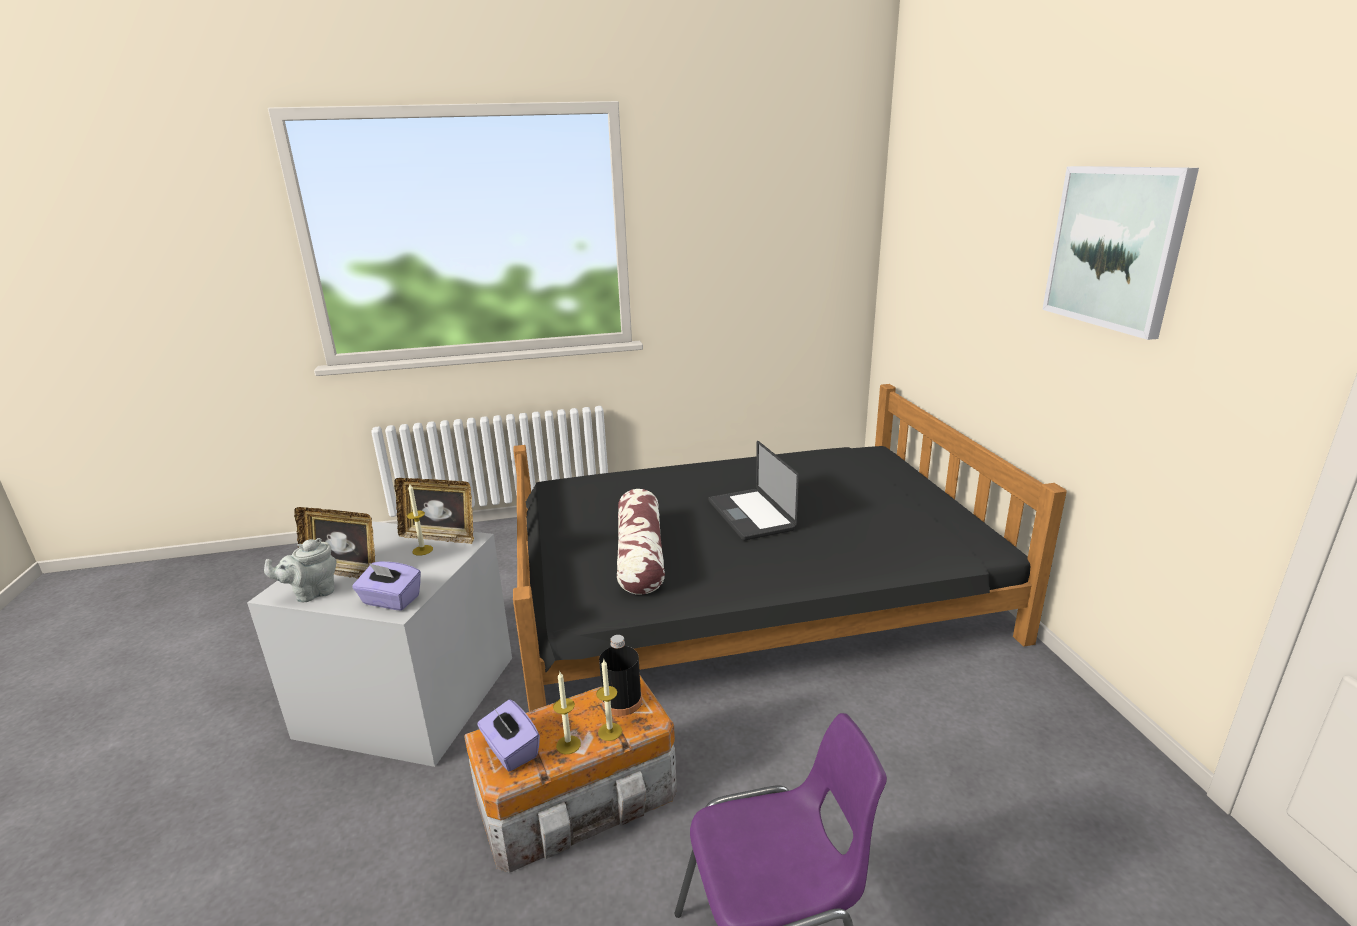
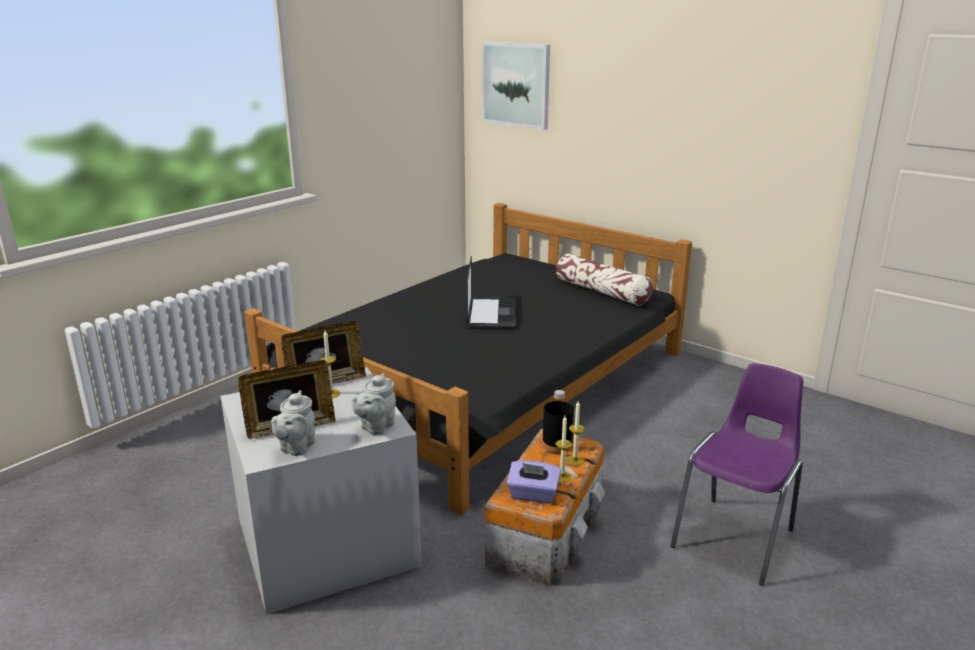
camera: 40 degrees left, 0 degrees up
purple tissue box [352,561,421,610] -> grey teapot [351,373,396,435]
pillow [617,489,665,595] -> pillow moved to [556,254,652,306]
laptop [709,441,799,540] -> laptop turned 120 degrees counterclockwise [466,256,516,330]
picture [1042,166,1199,340] -> picture moved to [482,42,550,130]

